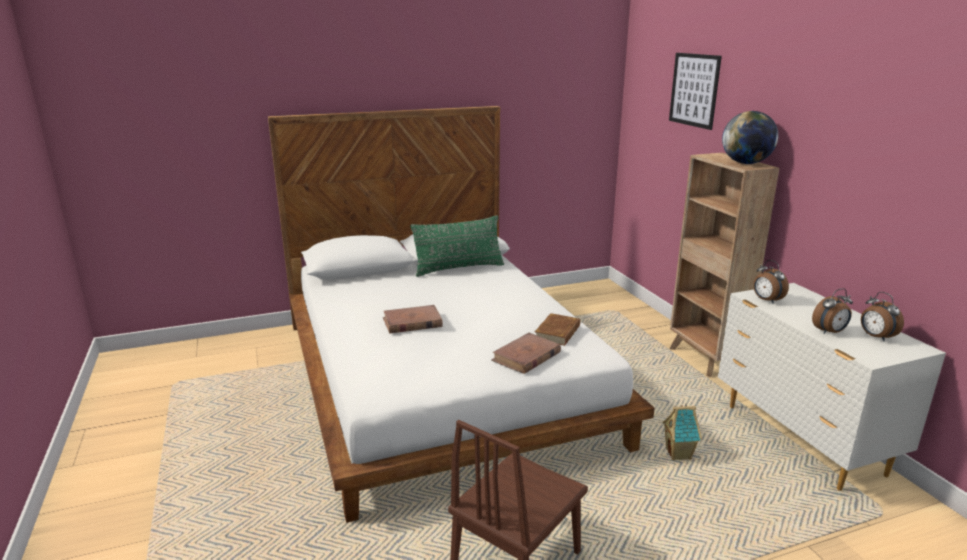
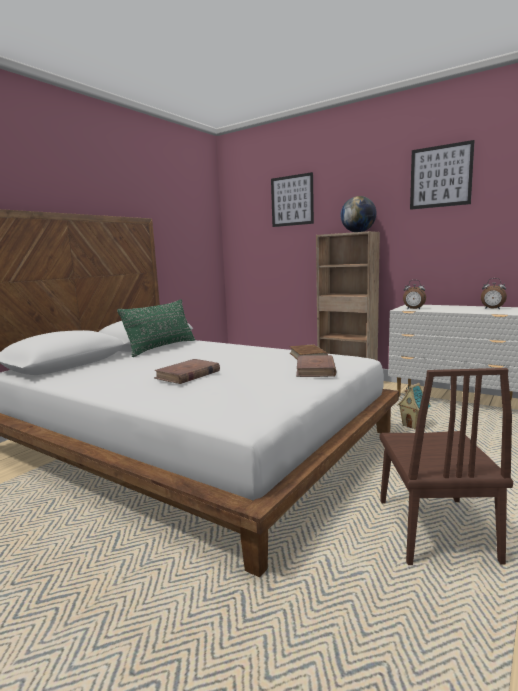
camera: 35 degrees left, 10 degrees down
alarm clock [812,288,853,334] -> none
none -> picture [410,140,475,210]

